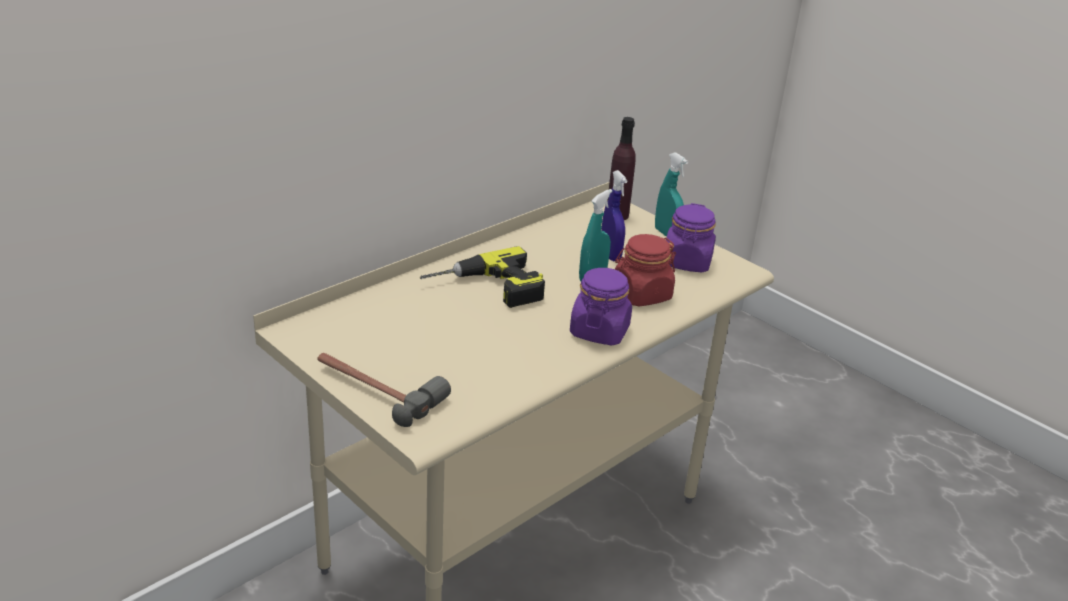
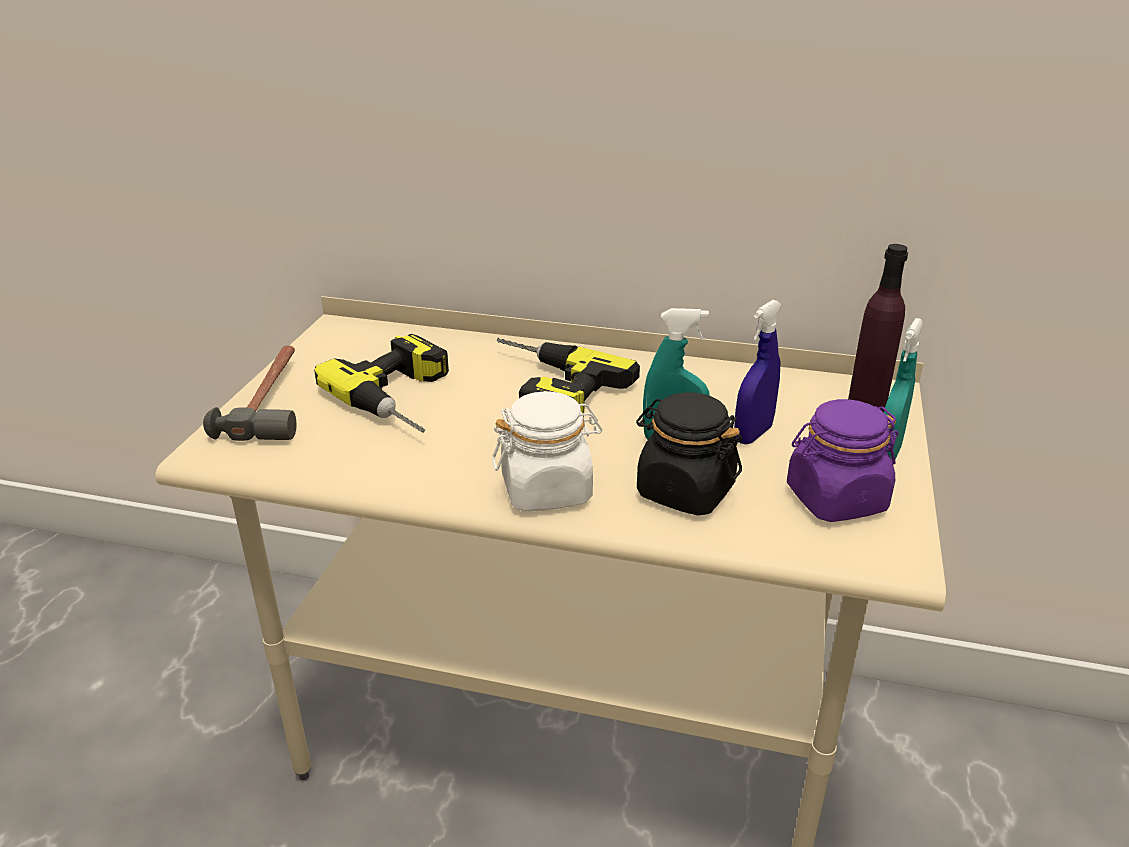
camera: 60 degrees right, 0 degrees up
purple jar [570,268,632,346] -> white jar [492,391,603,512]
red jar [615,234,676,306] -> black jar [636,392,742,516]
none -> power drill [314,334,449,433]

